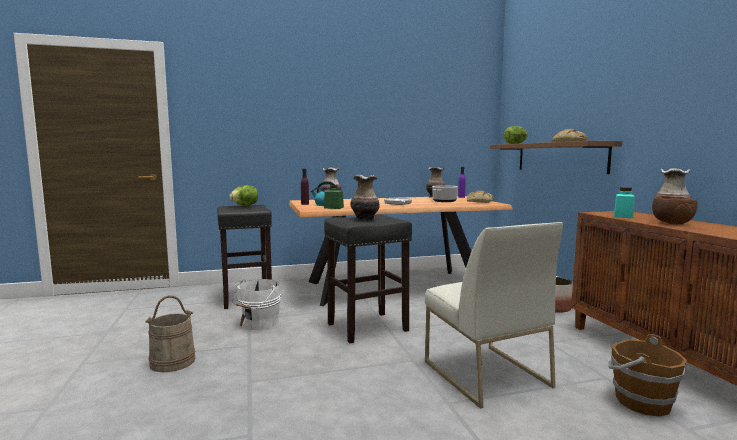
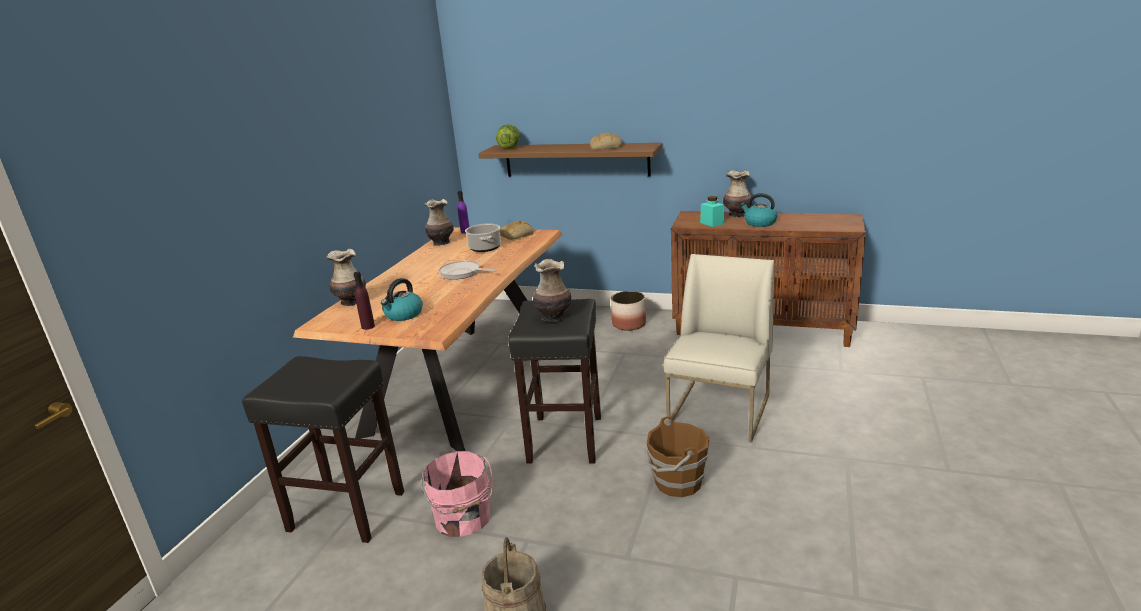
camera: 55 degrees left, 15 degrees up
lettuce [229,185,258,206] -> none
white bucket [232,279,281,330] -> pink bucket [421,451,493,537]
green jar [324,185,344,209] -> none
white chair [425,222,563,409] -> white chair turned 75 degrees counterclockwise [664,254,774,442]
brown bucket [609,334,687,416] -> brown bucket moved to [645,416,710,497]
brown bowl [652,196,697,224] -> kettle [740,193,777,227]

